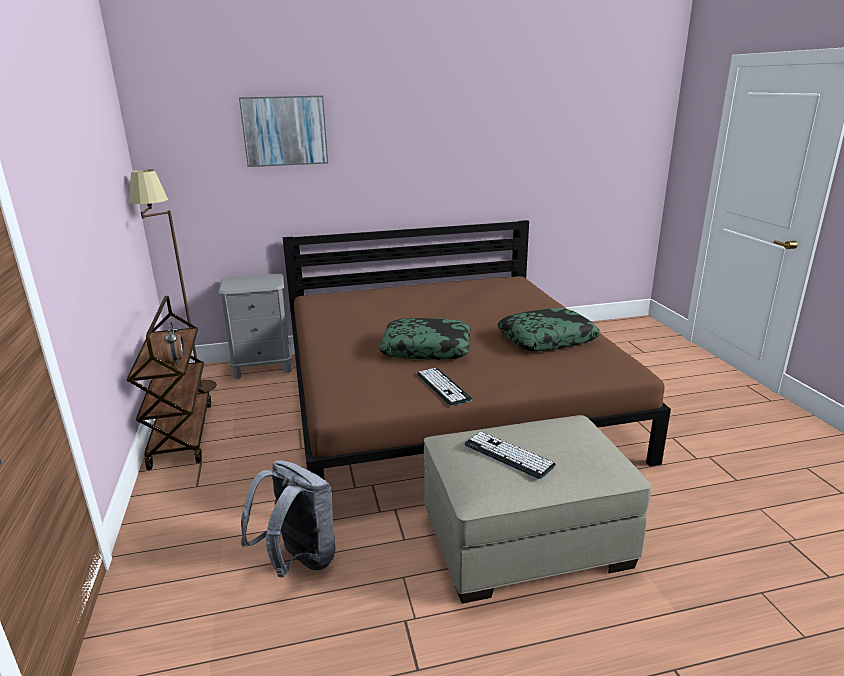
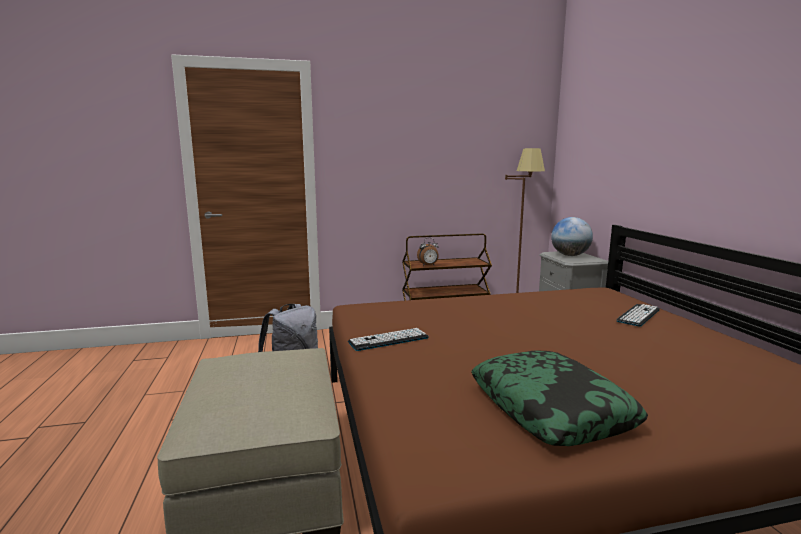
camera: 90 degrees right, 10 degrees down
picture [239,96,328,167] -> none
pillow [379,318,471,360] -> none
keyboard [464,432,556,479] -> keyboard moved to [617,304,660,327]
none -> globe [551,217,593,256]

